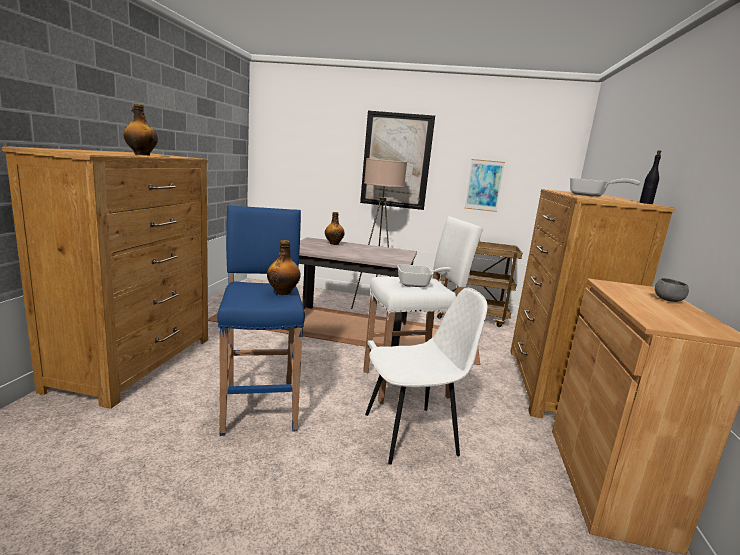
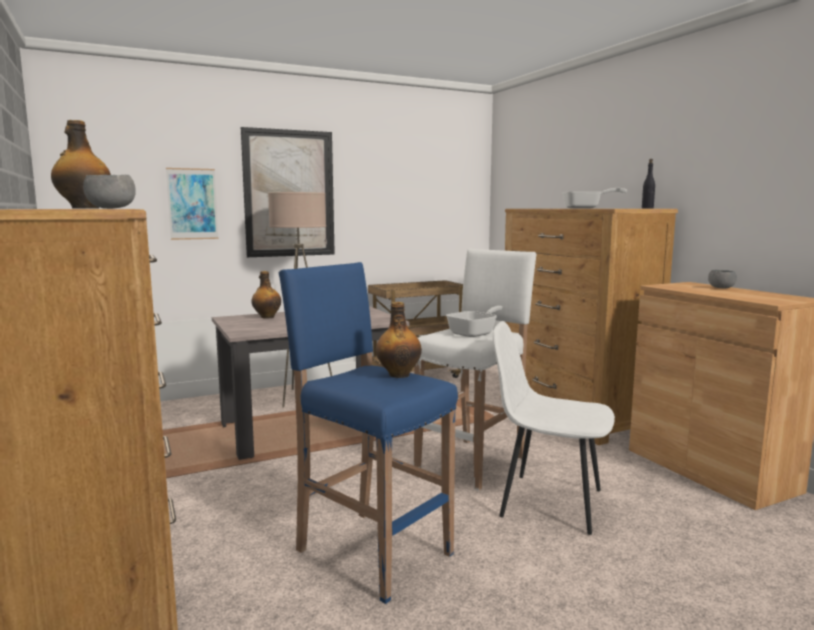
camera: 35 degrees left, 5 degrees down
white chair [365,288,487,464] -> white chair turned 105 degrees counterclockwise [493,321,615,535]
picture [465,159,505,212] -> picture moved to [166,168,219,240]
none -> grey bowl [83,175,136,209]

